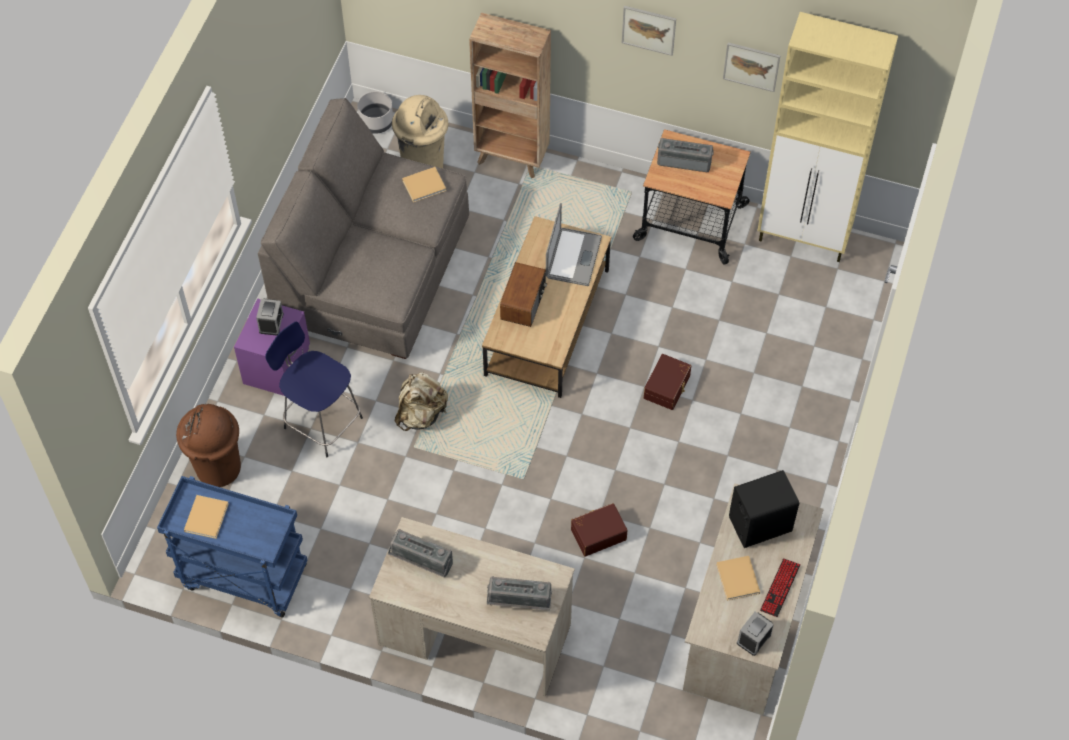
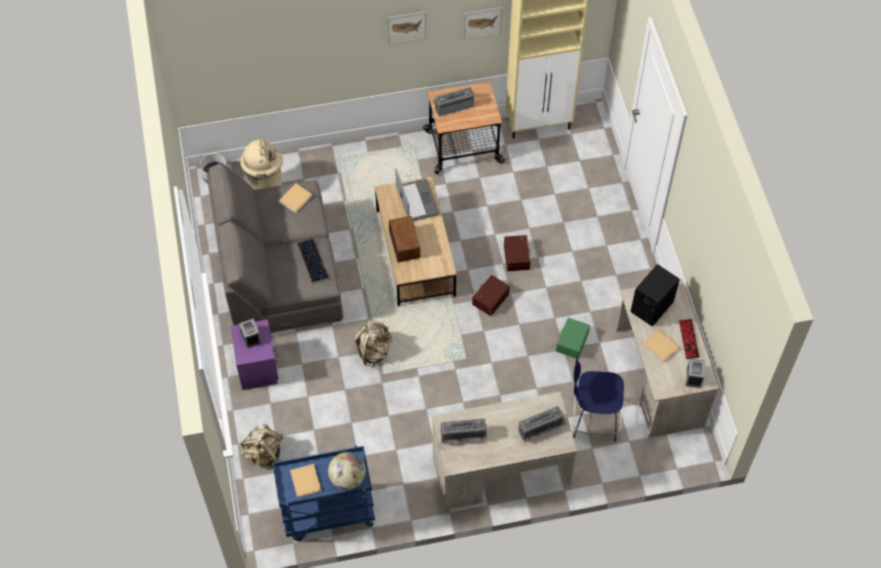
camera: 30 degrees left, 0 degrees up
brown trash can [176,404,241,487] -> beige backpack [240,424,283,467]
blue stool [265,322,363,457] -> blue stool moved to [573,357,624,442]
brown bookcase [469,13,551,178] -> none
brown storage box [571,503,628,557] -> brown storage box moved to [472,275,510,316]
none -> keyboard [298,239,328,283]
none -> globe [328,452,366,490]
none -> green storage box [556,318,590,359]

